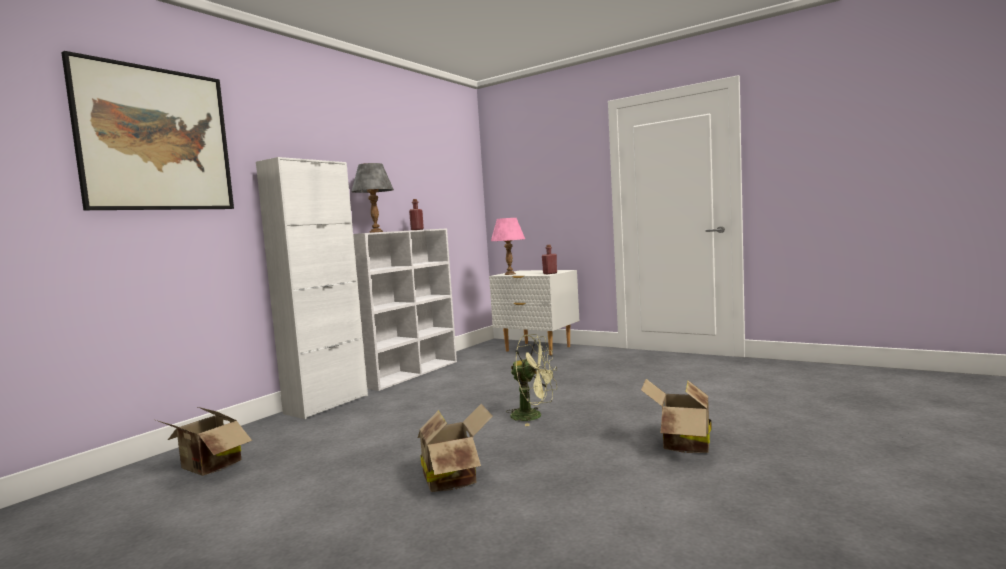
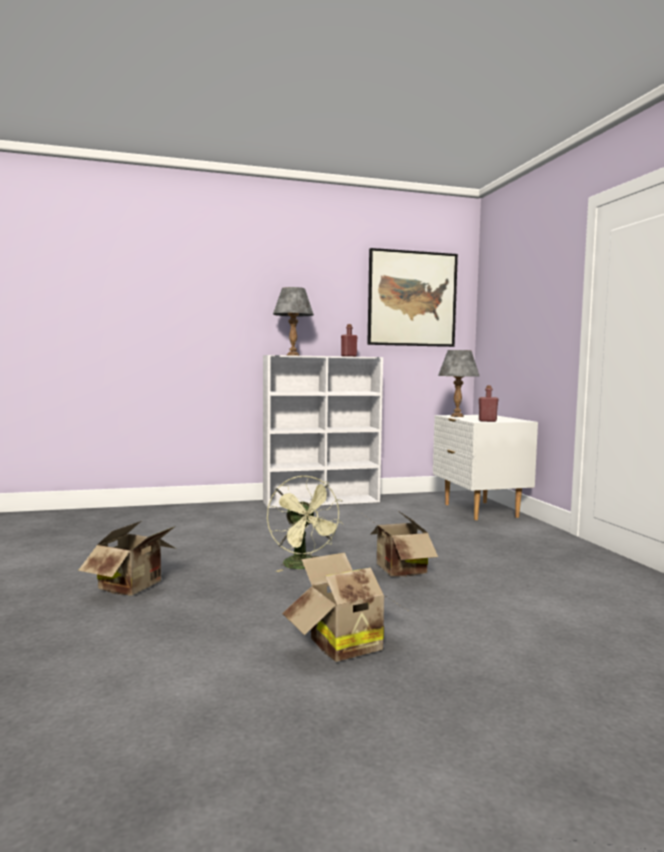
camera: 40 degrees right, 0 degrees up
picture [61,51,234,210] -> picture moved to [367,248,458,347]
cardboard box [156,407,252,476] -> cardboard box moved to [363,510,438,577]
white cabinet [256,157,368,419] -> none
pink table lamp [491,218,525,275] -> grey table lamp [438,350,479,417]

